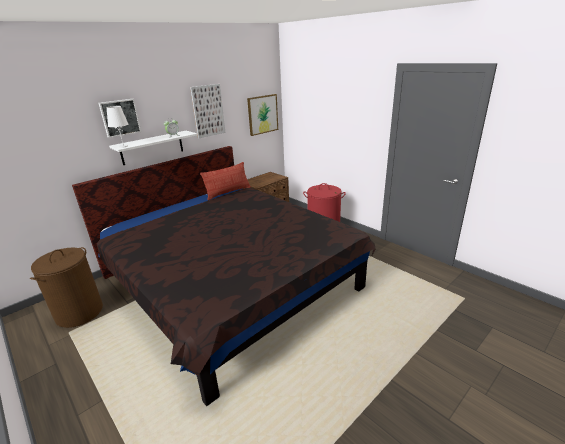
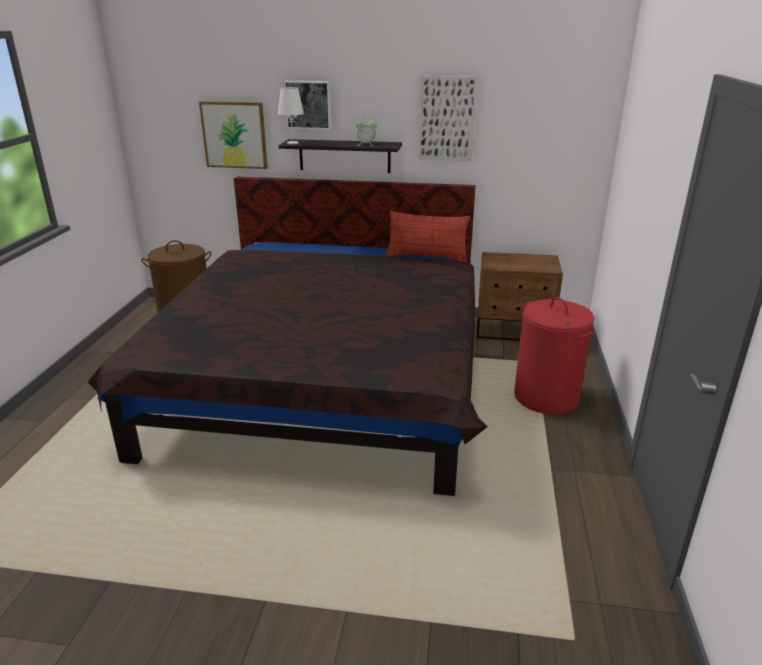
camera: 50 degrees right, 0 degrees up
white shelf [109,131,197,165] -> black shelf [279,139,402,173]
picture [247,94,278,136] -> picture moved to [199,101,268,169]

